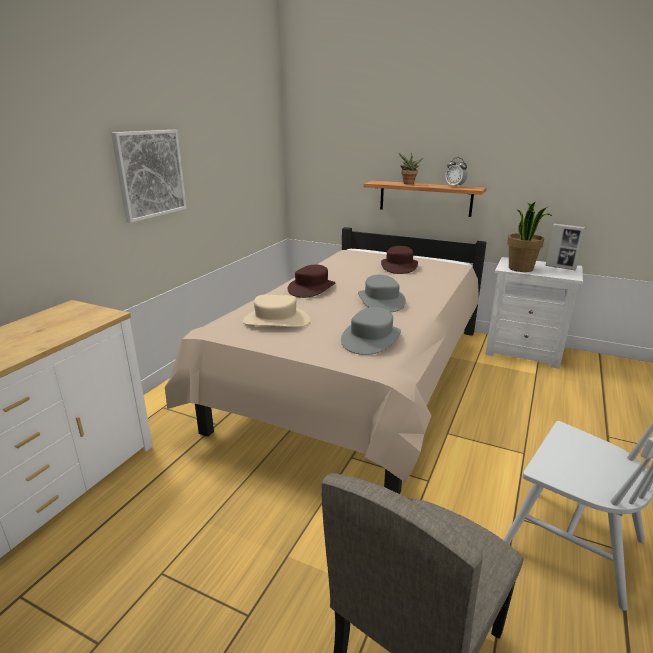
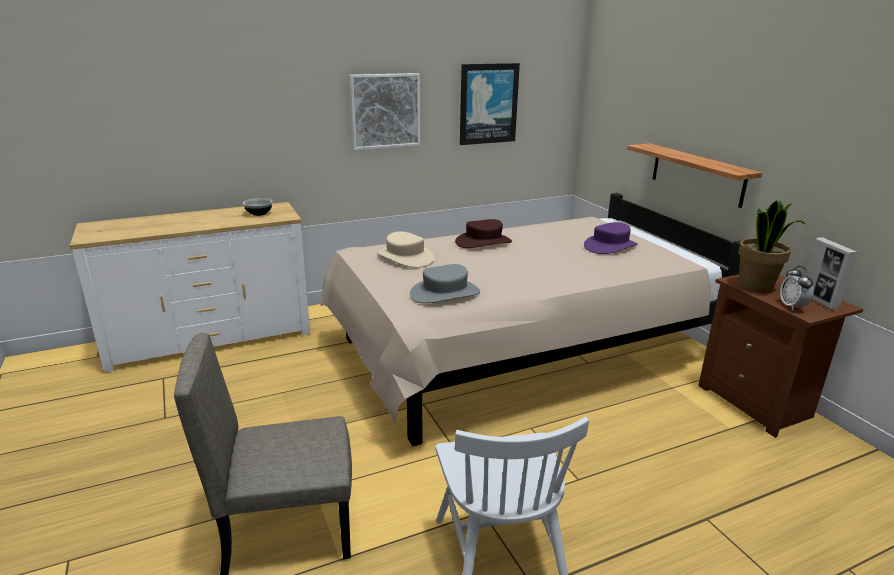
camera: 40 degrees right, 0 degrees up
grey hat [358,275,406,312] -> none
brown hat [381,246,418,274] -> purple hat [584,222,638,254]
potted plant [399,152,423,185] -> none
alarm clock [445,158,467,188] -> alarm clock moved to [780,266,814,311]
white nightstand [485,257,583,369] -> brown nightstand [698,274,863,438]
none -> bowl [243,198,273,216]
none -> picture [460,63,520,145]

